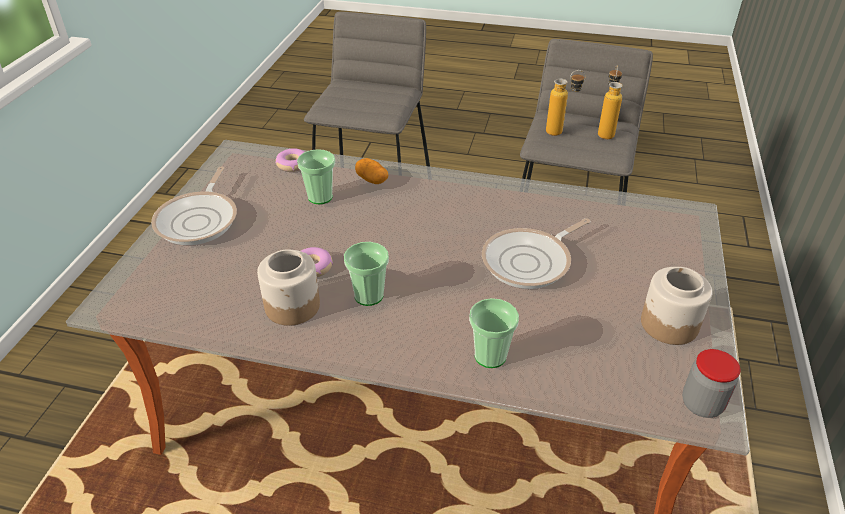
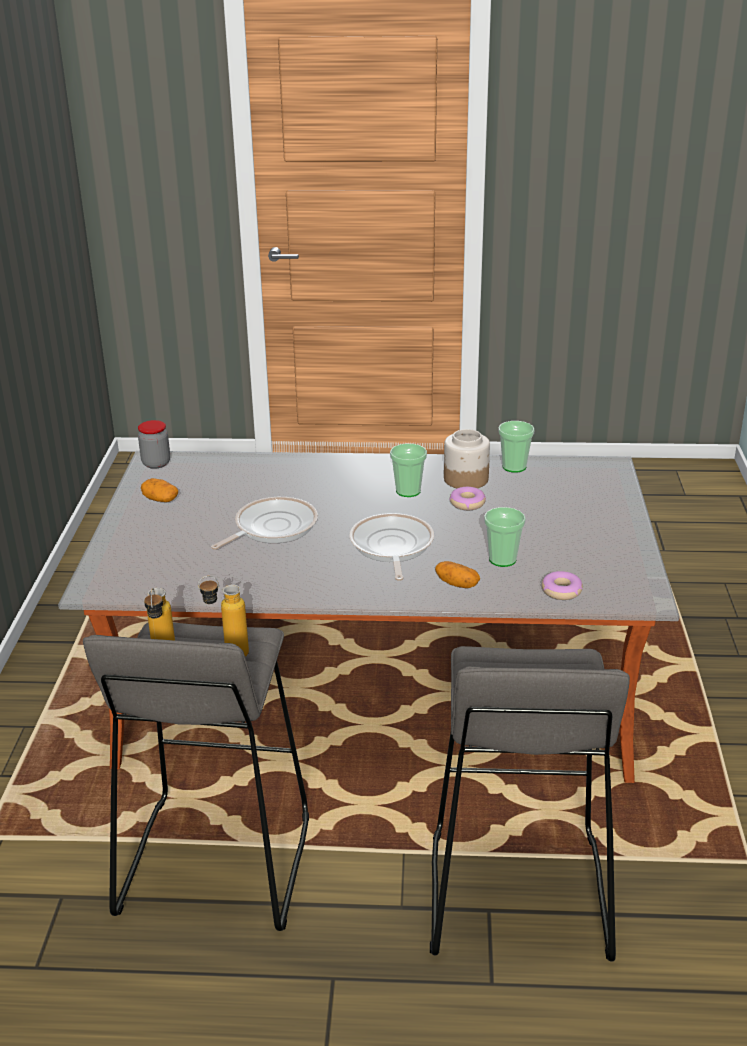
camera: 170 degrees right, 10 degrees down
frying pan [151,166,237,245] -> frying pan moved to [349,513,434,581]
cup [469,298,519,368] -> cup moved to [498,421,534,473]
jar [641,267,712,345] -> potato [141,478,178,502]

